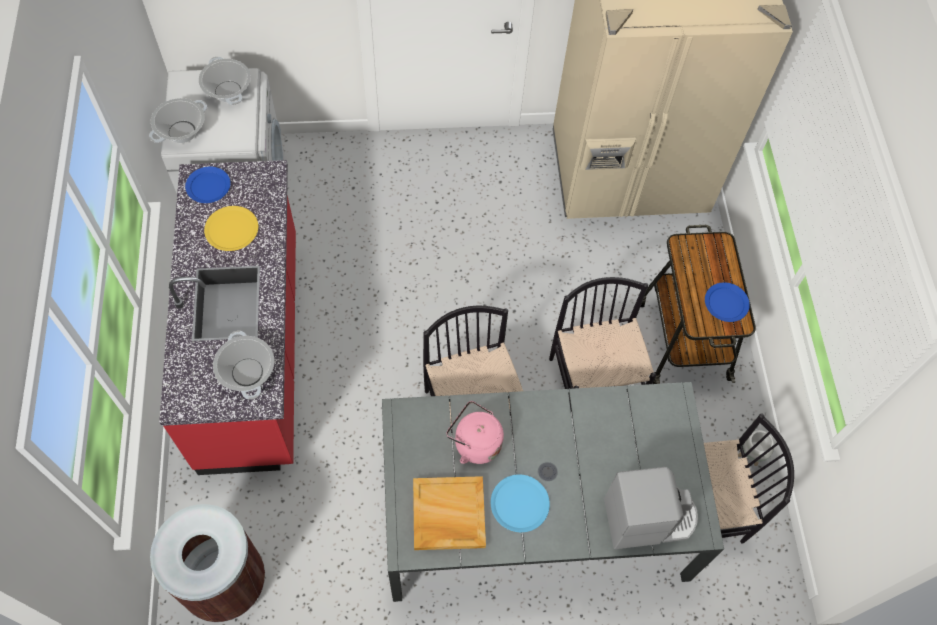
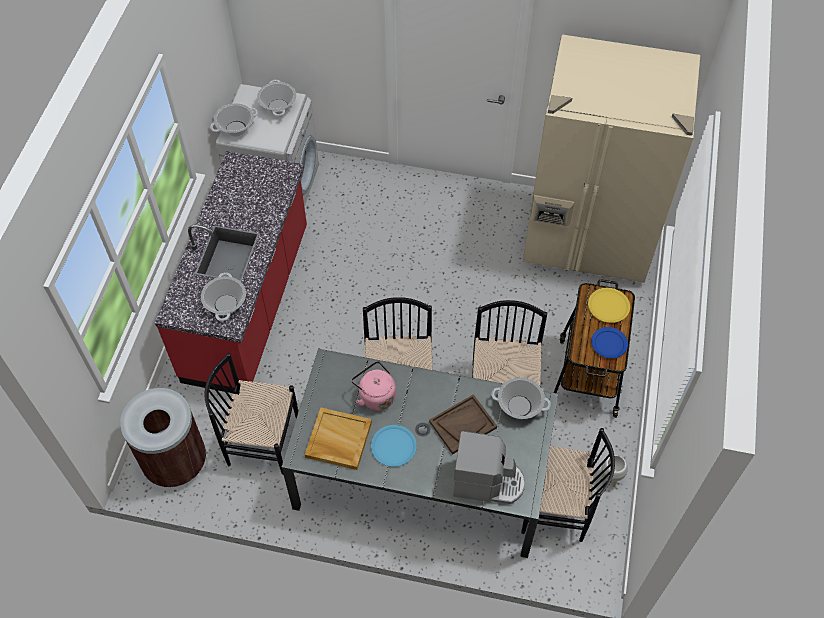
camera: 20 degrees right, 5 degrees down
blue plate [185,166,231,203] -> none
yellow plate [204,206,258,251] -> yellow plate moved to [588,288,630,323]
none -> black chair [205,353,298,475]
none -> brown tray [429,394,497,455]
none -> cooking pot [491,377,551,419]

